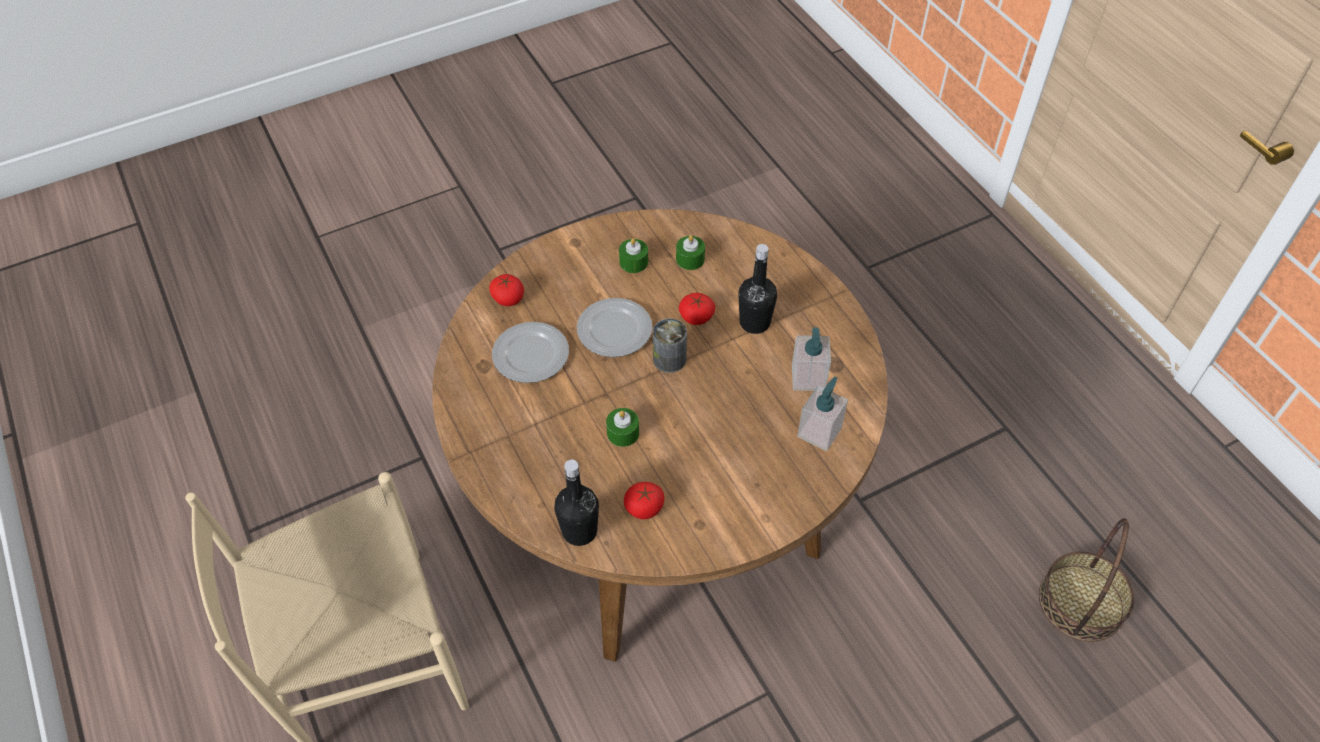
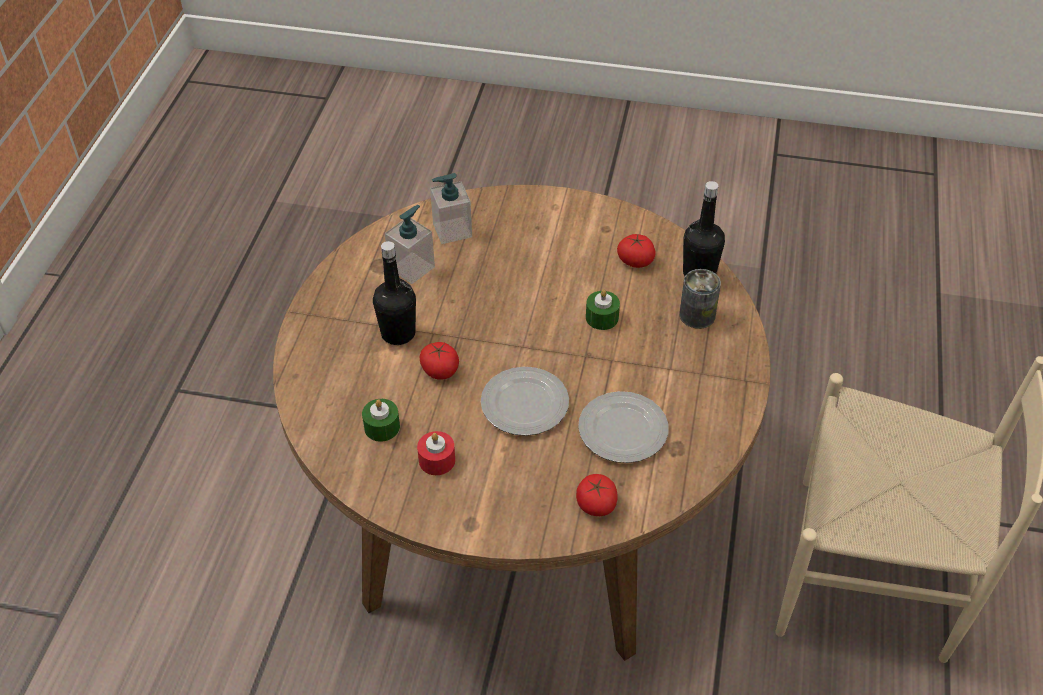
camera: 140 degrees left, 5 degrees down
green candle [619,238,648,273] -> red candle [417,431,455,475]
can [653,319,687,373] -> can moved to [680,269,721,329]
basket [1039,518,1134,642] -> none

